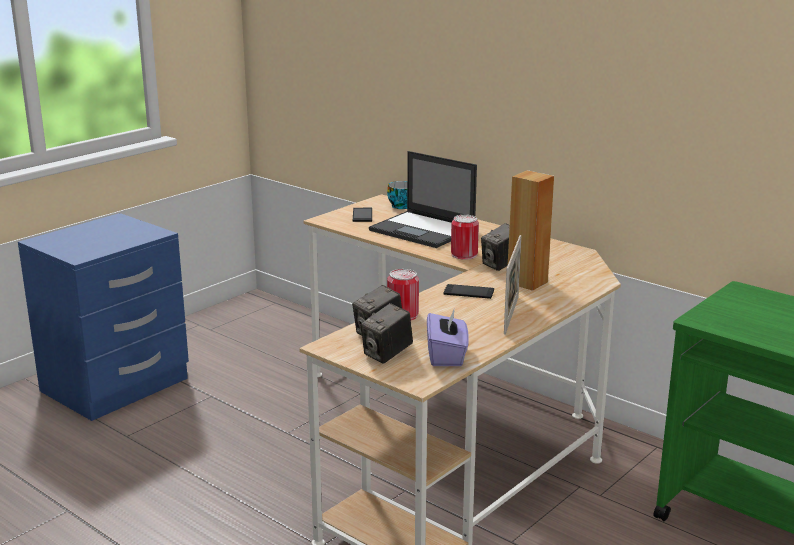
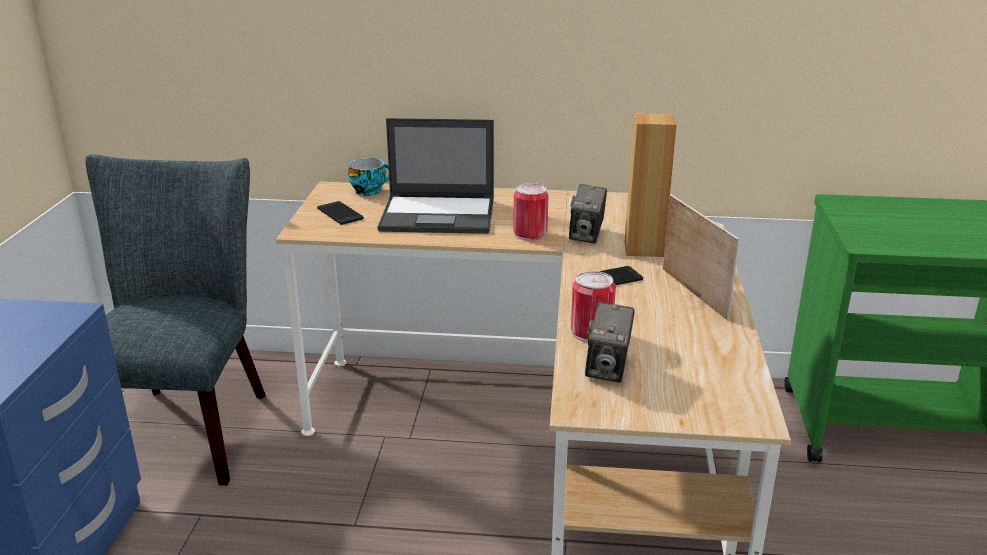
camera: 35 degrees left, 5 degrees up
camera [361,303,413,364] -> none
purple tissue box [427,307,469,366] -> none
none -> grey chair [85,154,266,486]

